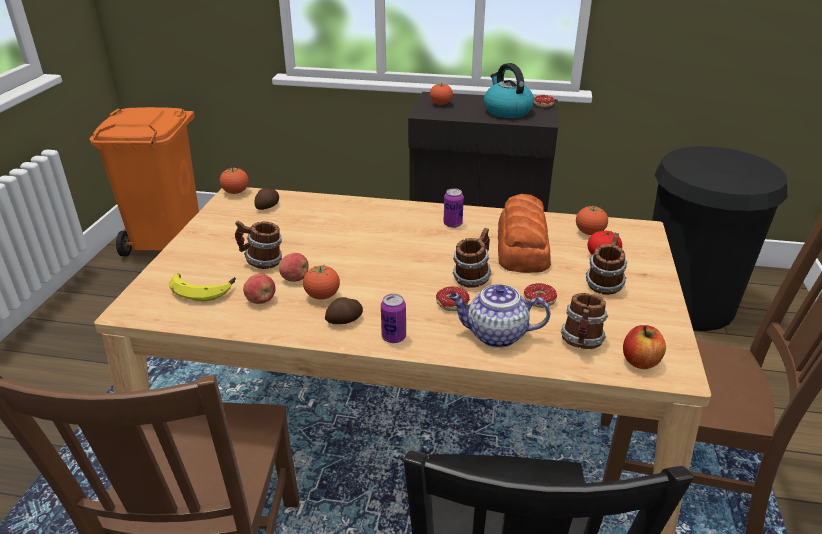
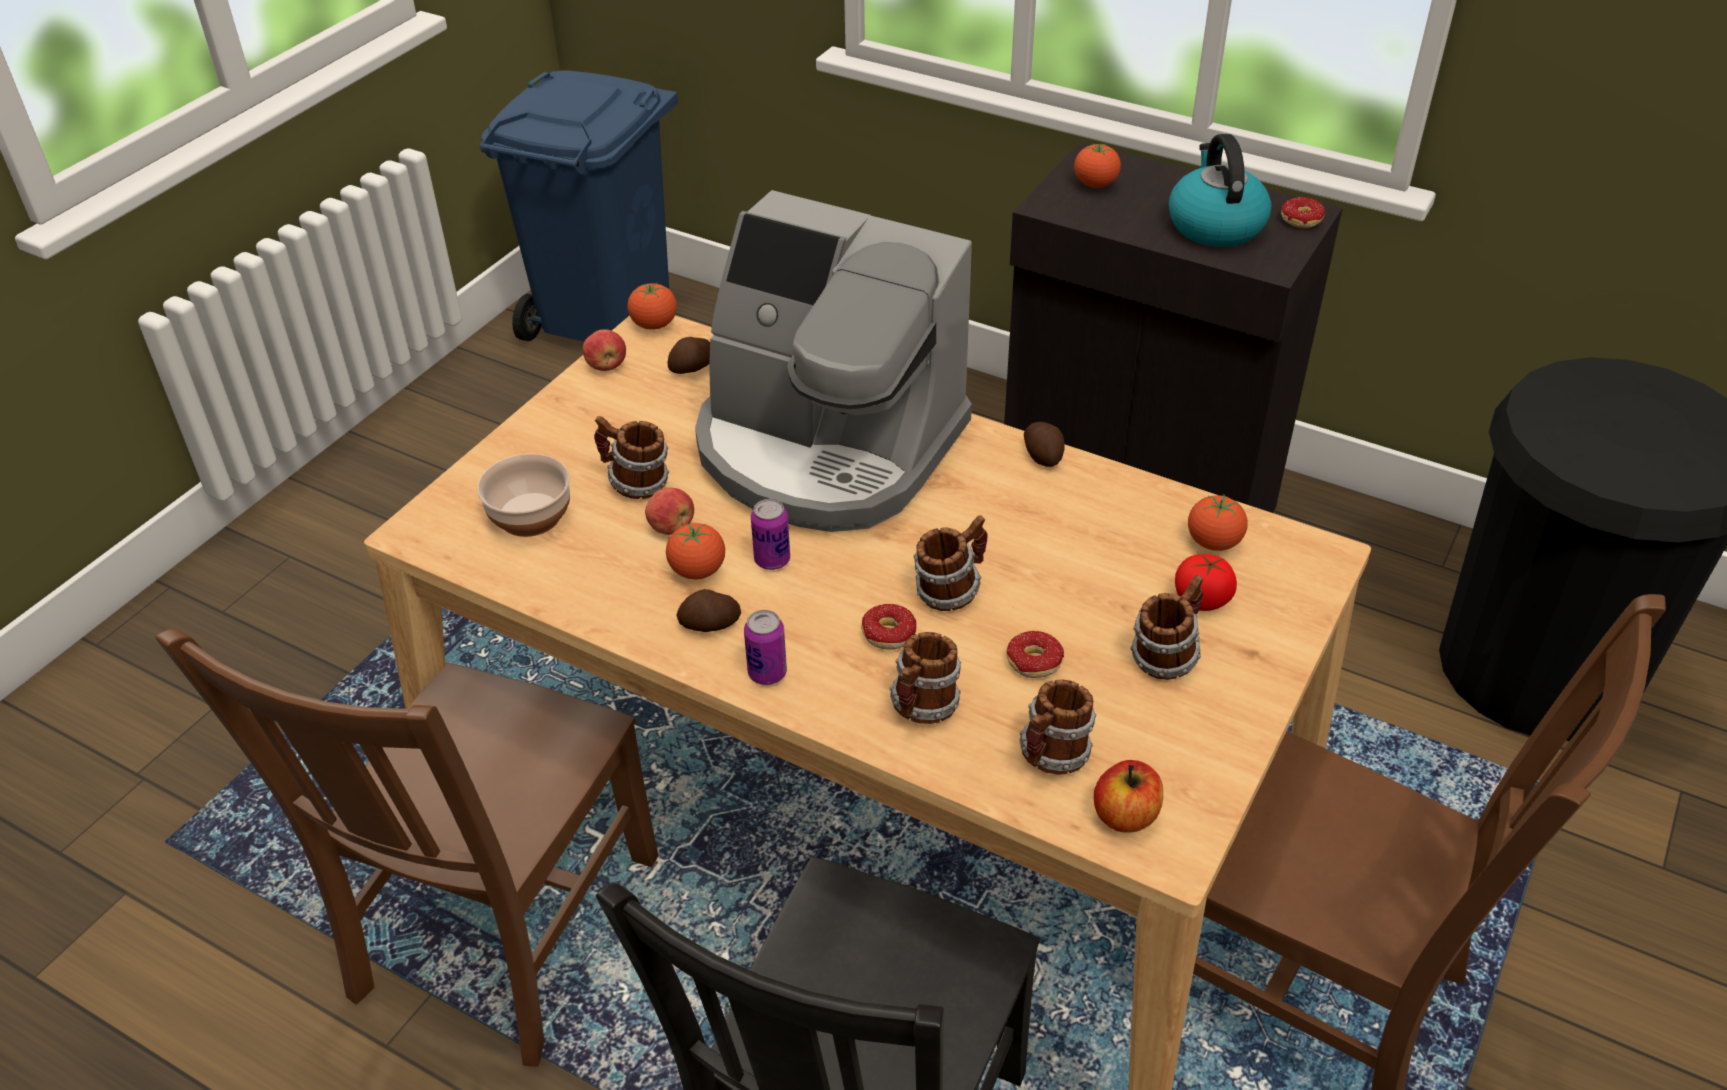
camera: 20 degrees right, 10 degrees up
orange trash can [90,107,199,256] -> blue trash can [480,70,678,342]
banana [169,273,236,301] -> bowl [477,454,570,537]
apple [243,274,276,304] -> apple moved to [583,329,626,371]
can [444,188,464,228] -> can moved to [751,499,790,570]
teapot [449,284,550,348] -> mug [889,632,961,724]
bread [498,194,551,273] -> none
none -> coffee machine [695,190,972,532]
none -> potato [1024,422,1065,467]

